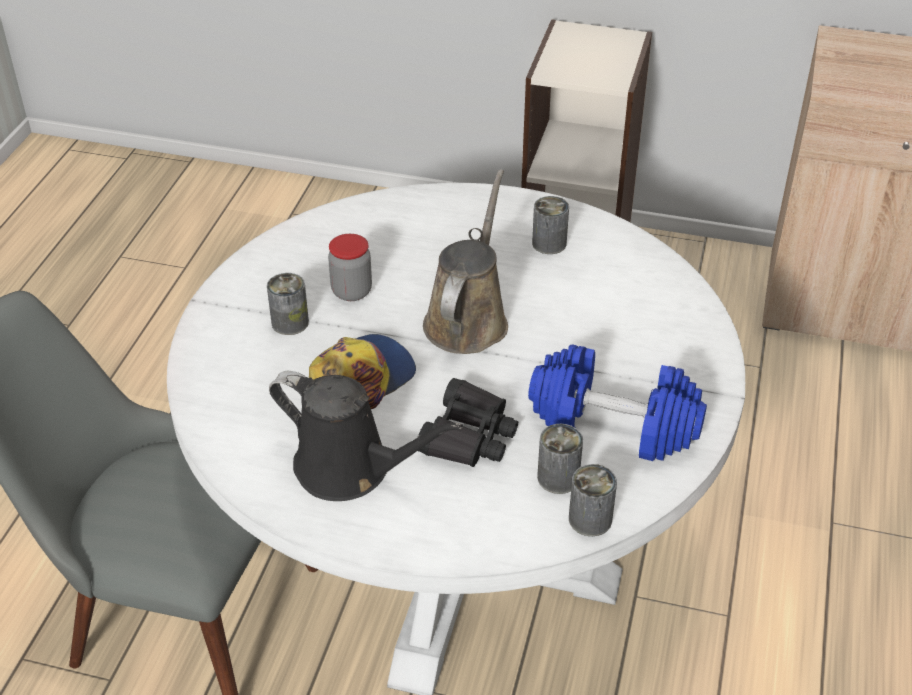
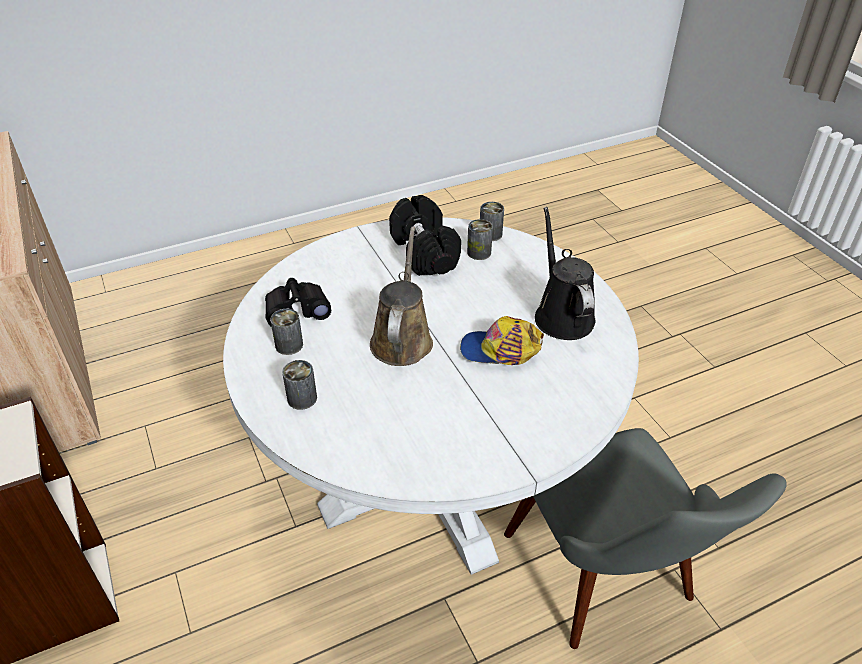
camera: 130 degrees left, 0 degrees up
can [267,273,309,335] -> can moved to [282,360,317,410]
jar [328,234,372,301] -> none
black binoculars [418,378,518,467] -> black binoculars moved to [265,278,331,327]
brown watering can [423,169,508,354] -> brown watering can turned 120 degrees clockwise [370,226,433,366]
blue dumbbell [528,345,707,461] -> black dumbbell [389,195,461,276]

